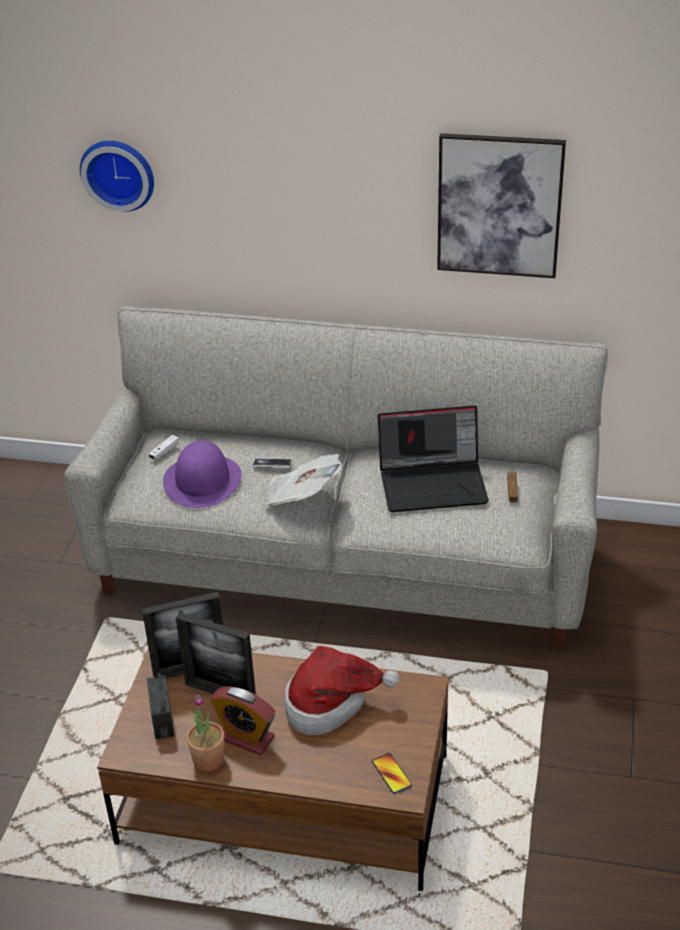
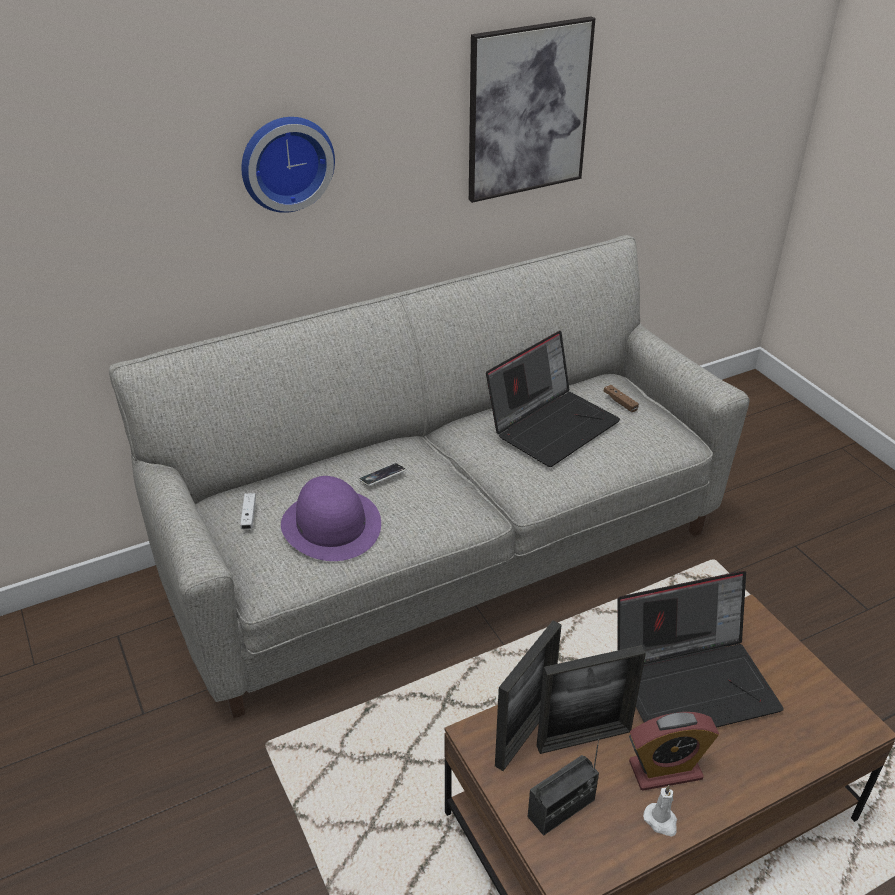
camera: 40 degrees left, 0 degrees up
wall clock [80,140,154,212] -> wall clock moved to [241,117,335,213]
radio [147,673,174,739] -> radio turned 75 degrees counterclockwise [528,739,599,836]
potted plant [187,695,224,772] -> white candle [643,785,677,836]
newspaper [265,454,342,506] -> none
hat [285,646,400,735] -> laptop [617,571,784,728]
phone [372,753,412,794] -> none

